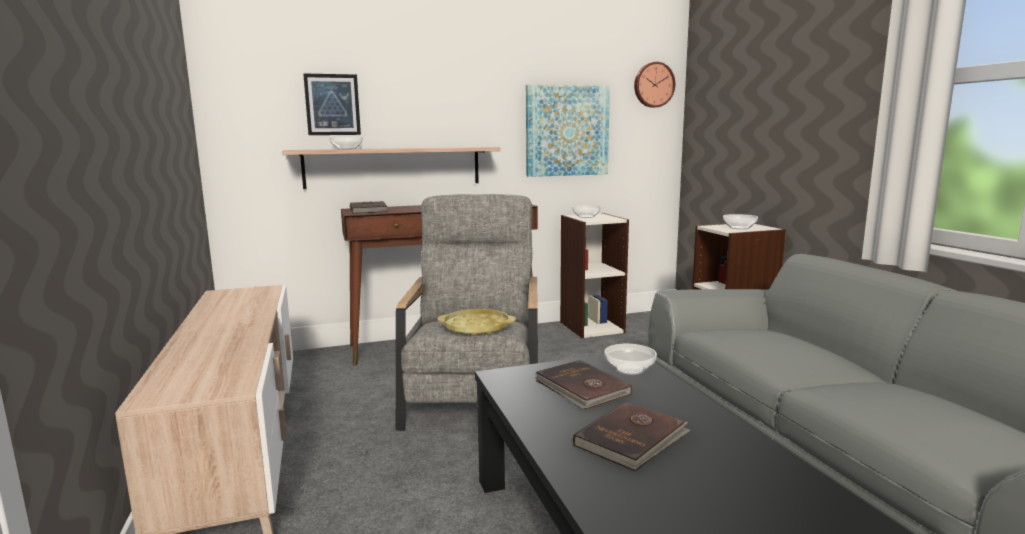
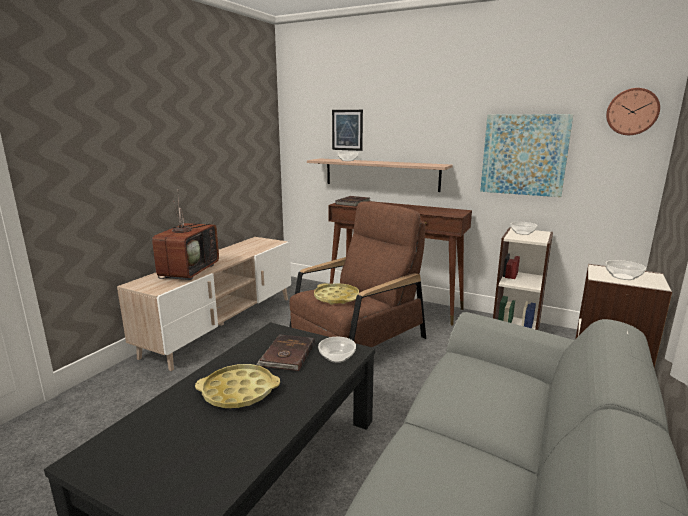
camera: 45 degrees right, 5 degrees up
grey armchair [396,194,538,431] -> brown armchair [289,201,426,347]
brown book [573,402,691,472] -> yellow tray [195,364,280,408]
none -> television [152,189,219,280]

